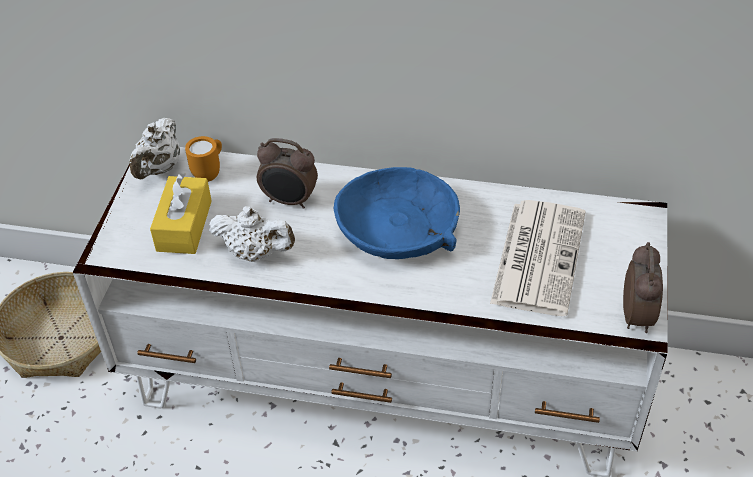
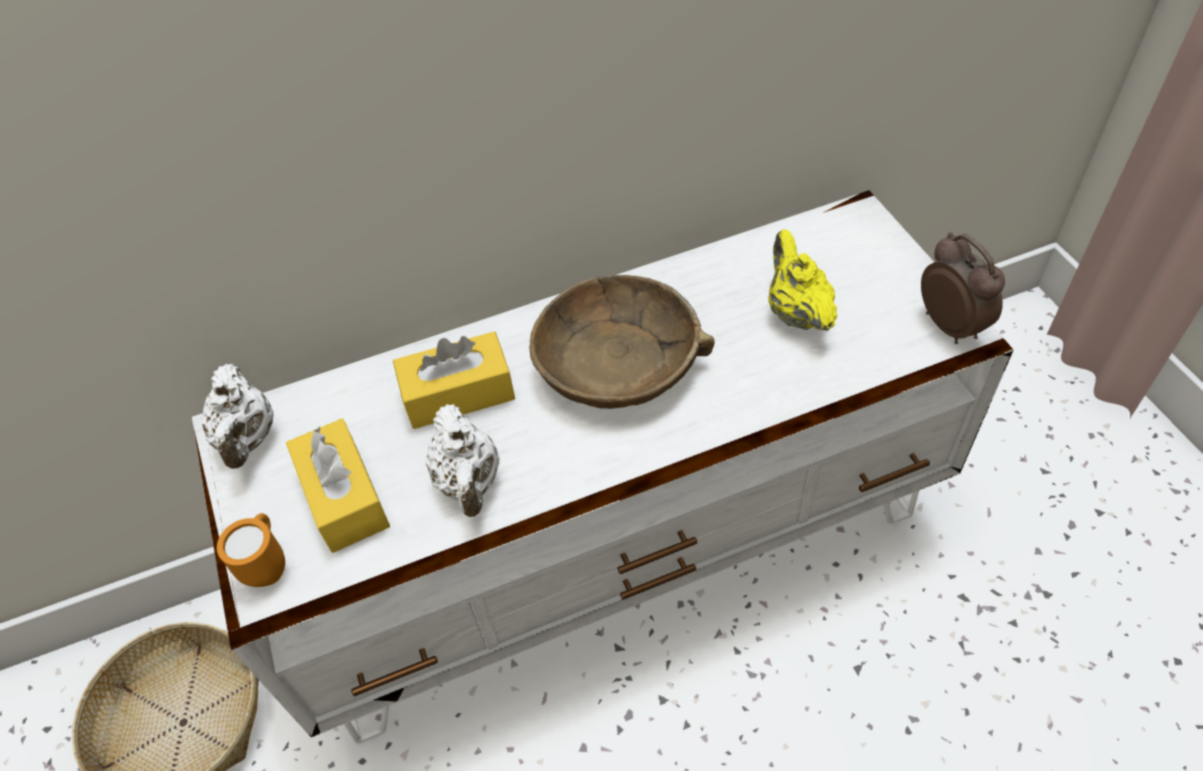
camera: 30 degrees left, 5 degrees up
orange mug [185,136,222,182] -> orange mug moved to [217,513,285,587]
white teapot [209,206,295,262] -> white teapot turned 90 degrees clockwise [425,404,499,517]
alarm clock [257,138,318,209] -> yellow tissue box [393,331,515,429]
blue bowl [334,167,460,259] -> brown bowl [529,275,714,409]
newspaper [490,200,585,316] -> yellow teapot [768,229,837,331]

